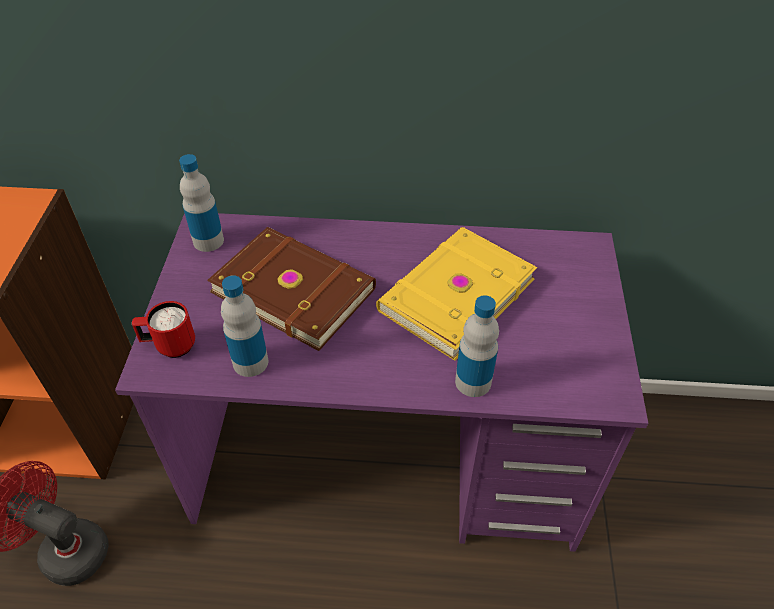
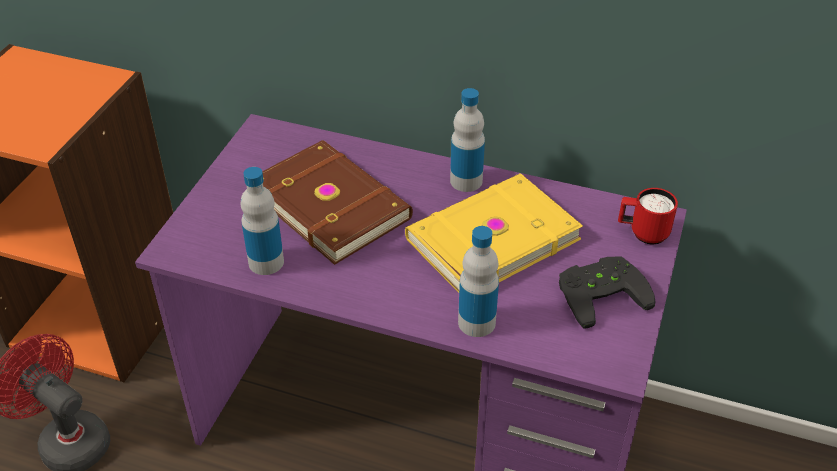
camera: 15 degrees right, 5 degrees down
red mug [132,301,195,358] -> red mug moved to [618,188,678,244]
bottle [179,154,224,252] -> bottle moved to [450,88,485,192]
none -> black game controller [559,256,655,329]

